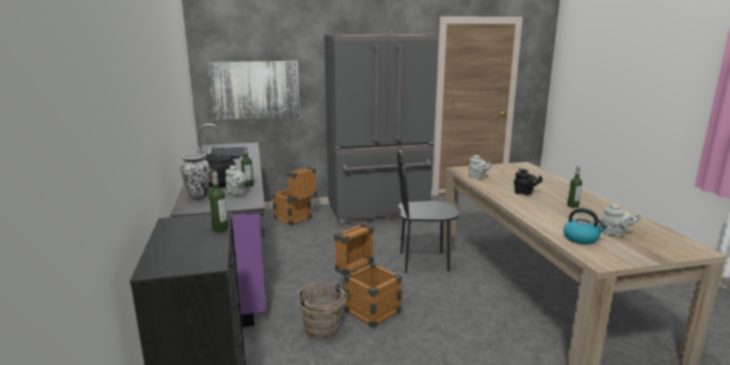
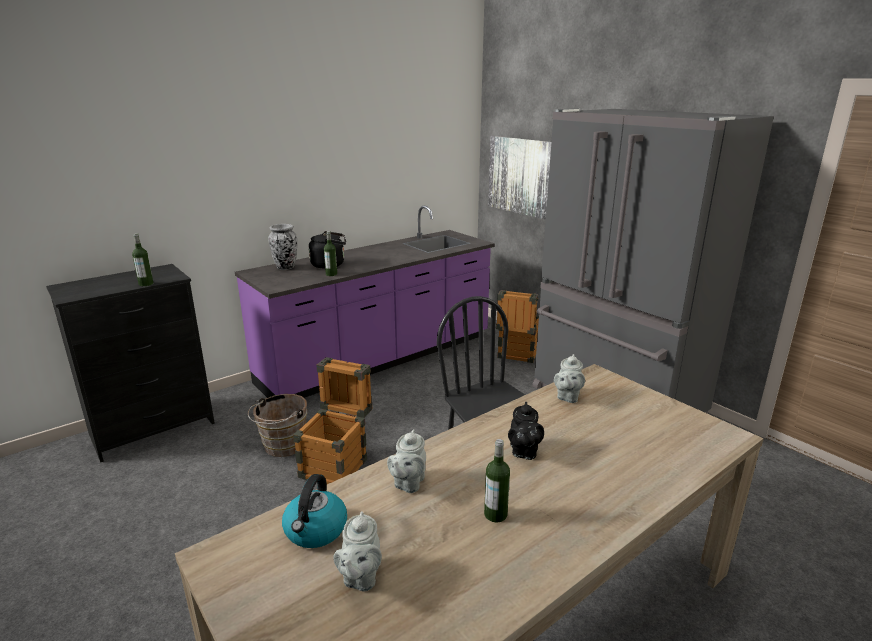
camera: 65 degrees right, 5 degrees up
grey teapot [225,165,247,195] -> grey teapot moved to [387,430,426,493]

